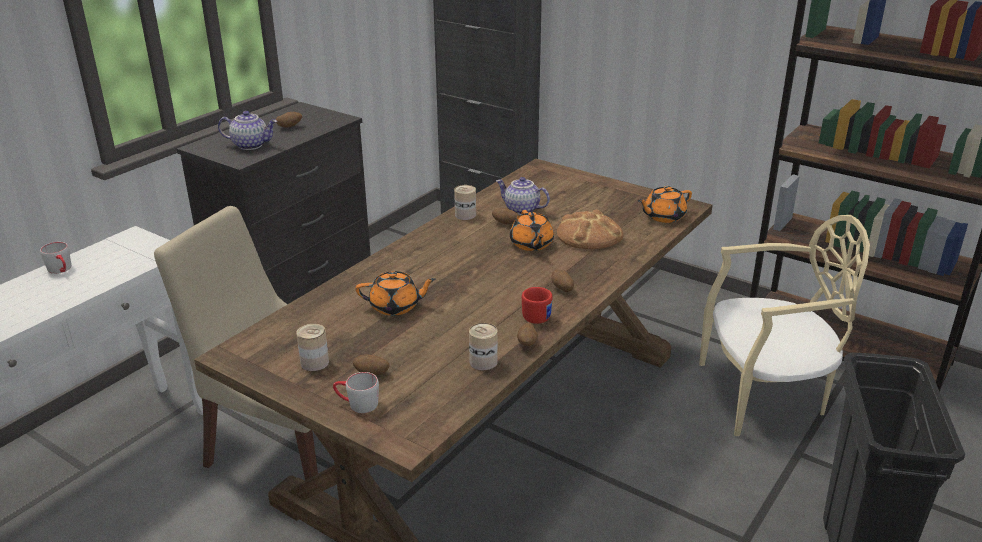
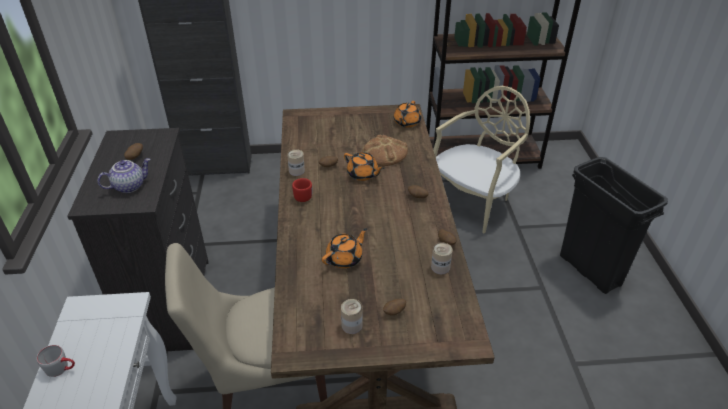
camera: 40 degrees left, 10 degrees up
grey mug [333,372,379,413] -> none
teapot [496,177,550,215] -> none
red mug [522,287,552,324] -> red mug moved to [292,178,312,202]

